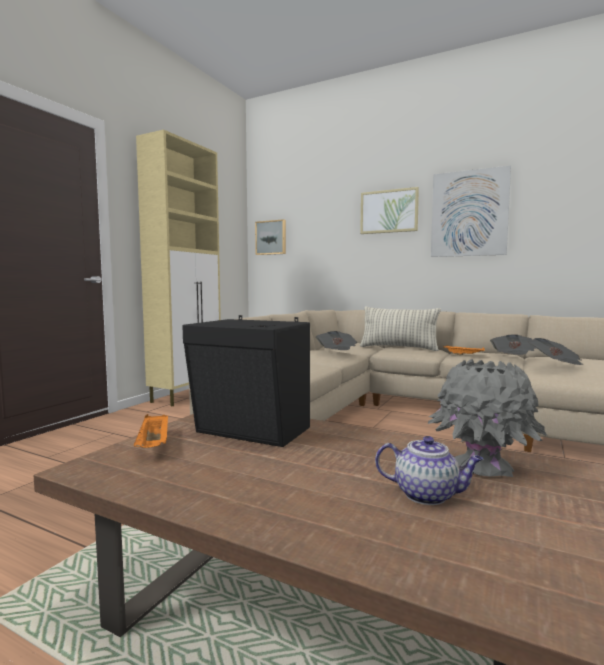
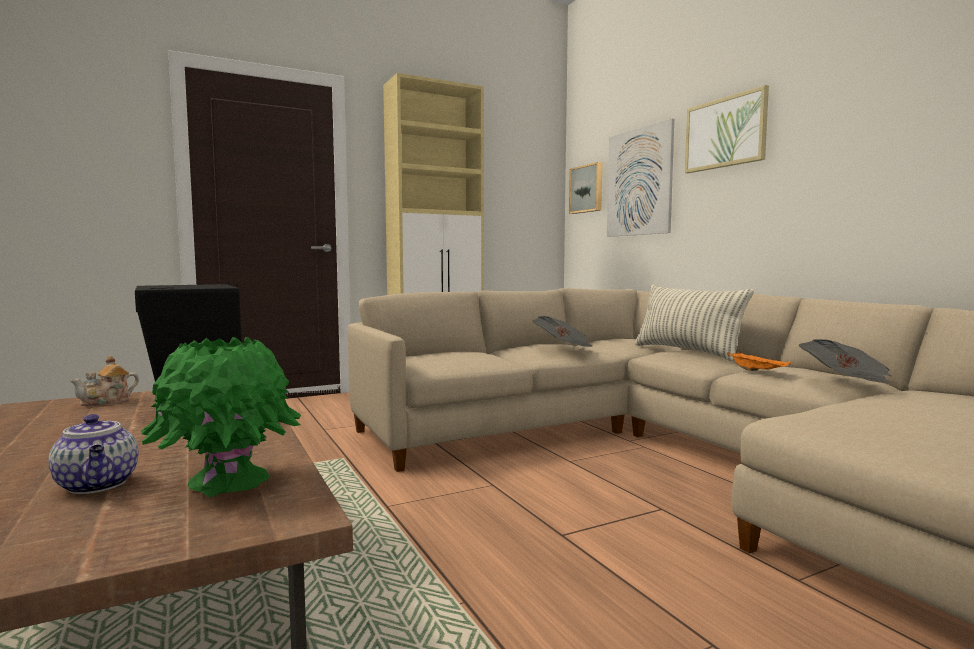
camera: 35 degrees right, 0 degrees up
orange tray [134,414,168,448] -> teapot [70,356,139,406]
grey vase [428,359,547,477] -> green vase [141,337,301,498]
picture [431,165,511,257] -> picture moved to [607,119,674,237]
newspaper [528,338,583,365] -> none

